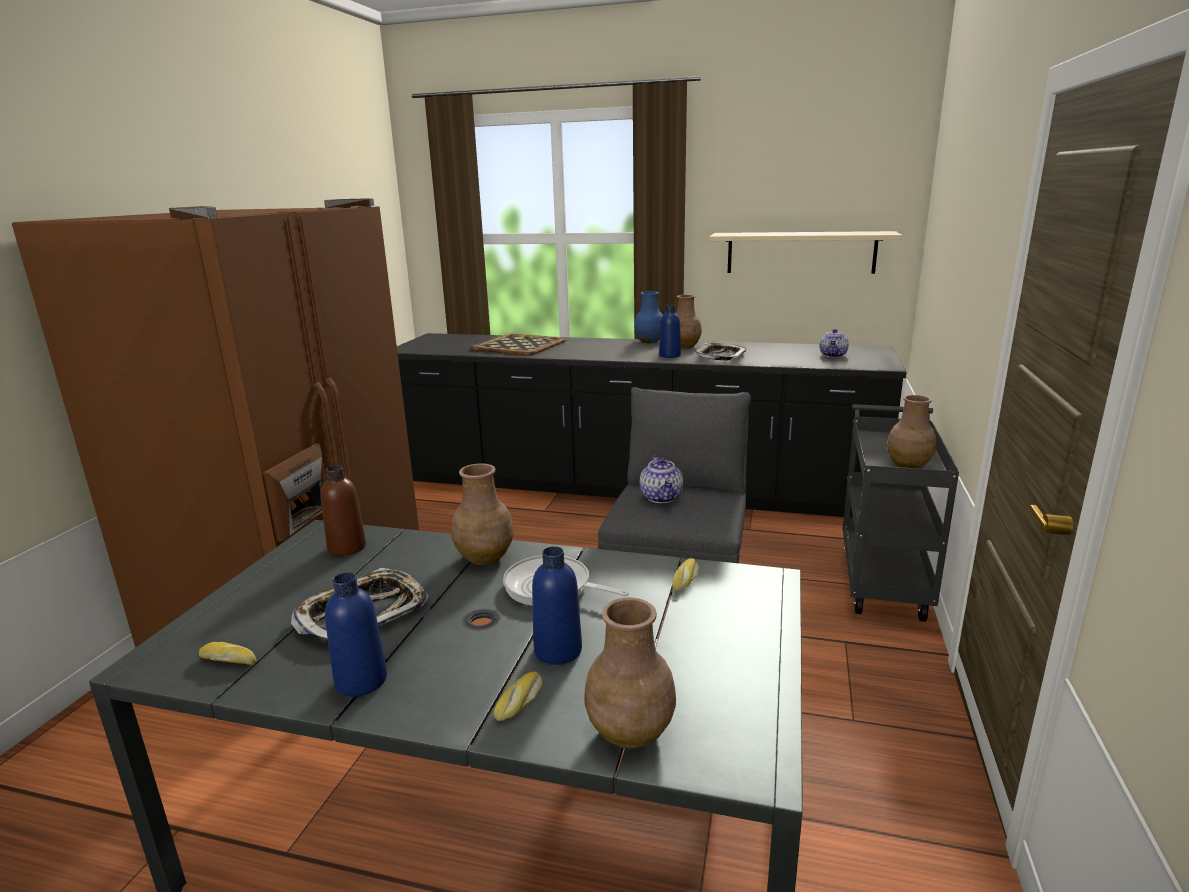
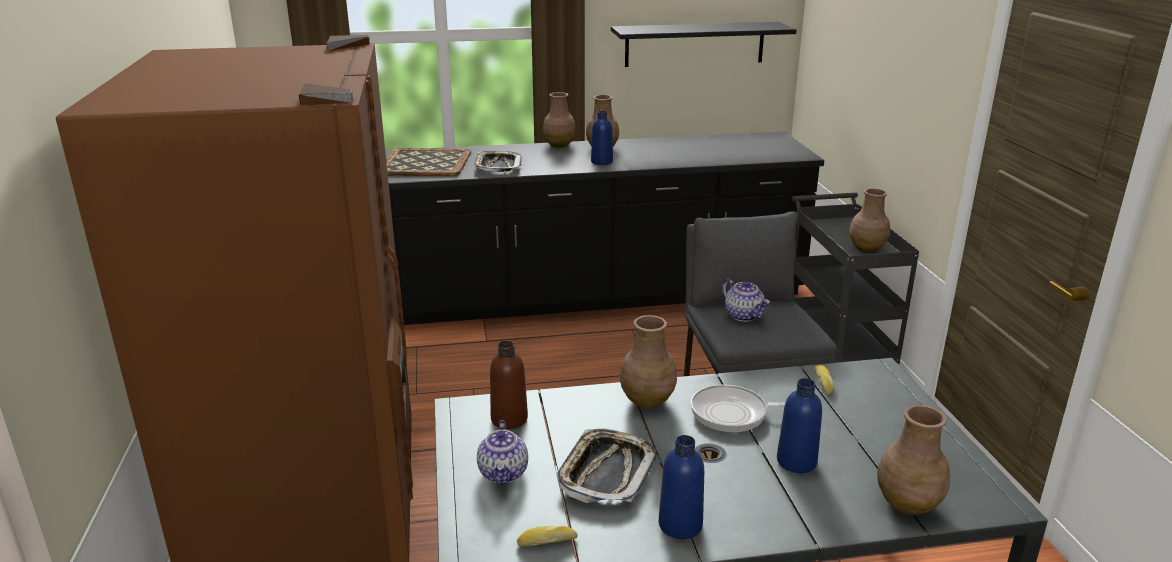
camera: 25 degrees left, 5 degrees up
bread [494,672,543,721] -> none
blue vase [634,292,663,343] -> brown vase [543,92,576,148]
tray [695,343,746,361] -> tray moved to [474,151,522,172]
beige shelf [709,231,902,274] -> black shelf [611,22,796,67]
teapot [820,329,849,358] -> teapot moved to [477,420,528,485]

